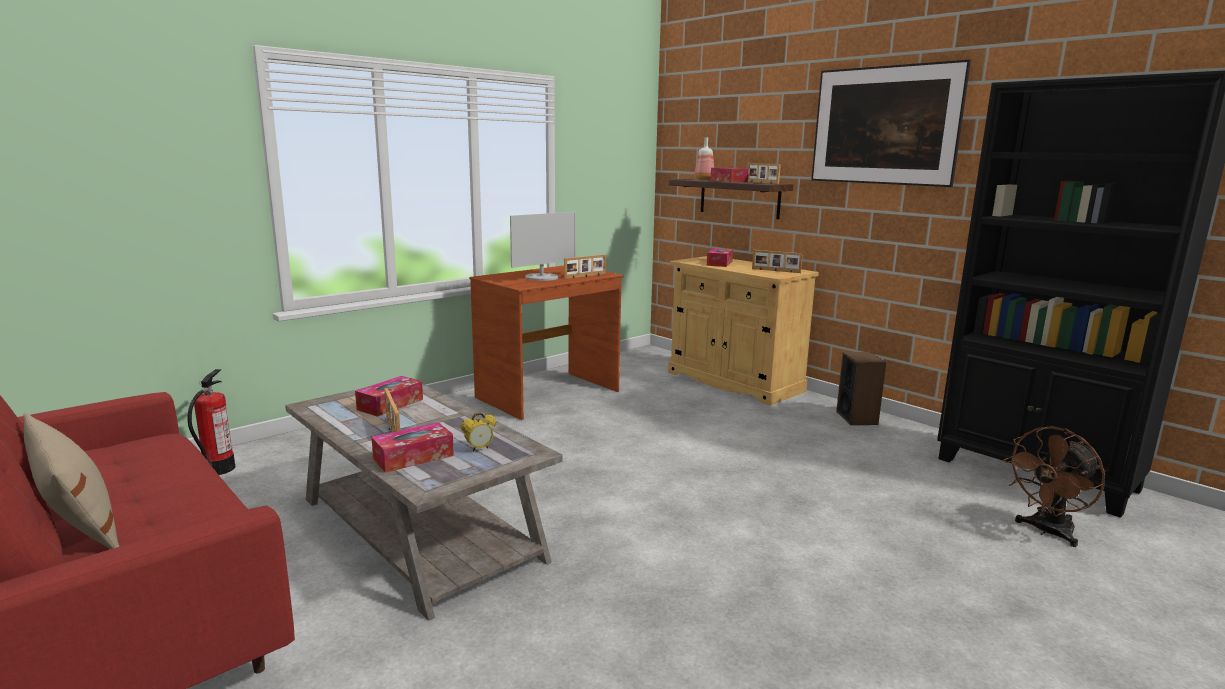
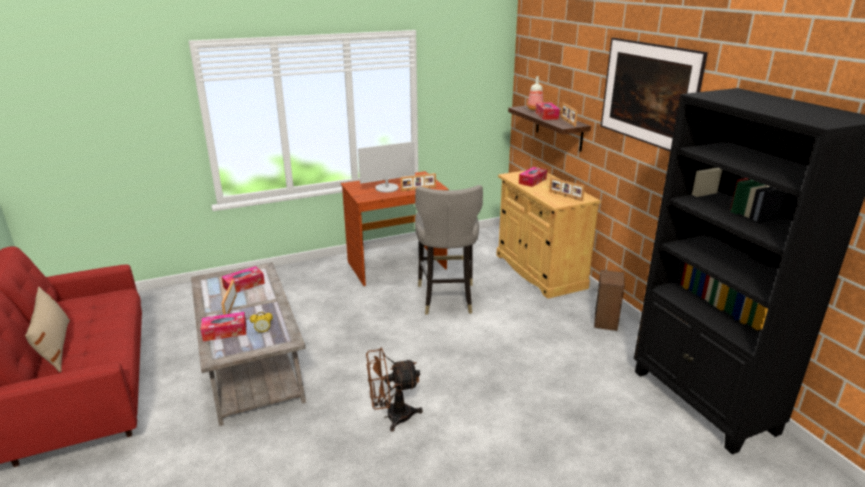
camera: 20 degrees right, 10 degrees up
fire extinguisher [188,369,235,475] -> none
brown fan [1003,426,1105,547] -> brown fan moved to [366,348,423,432]
none -> grey stool [415,185,483,315]

